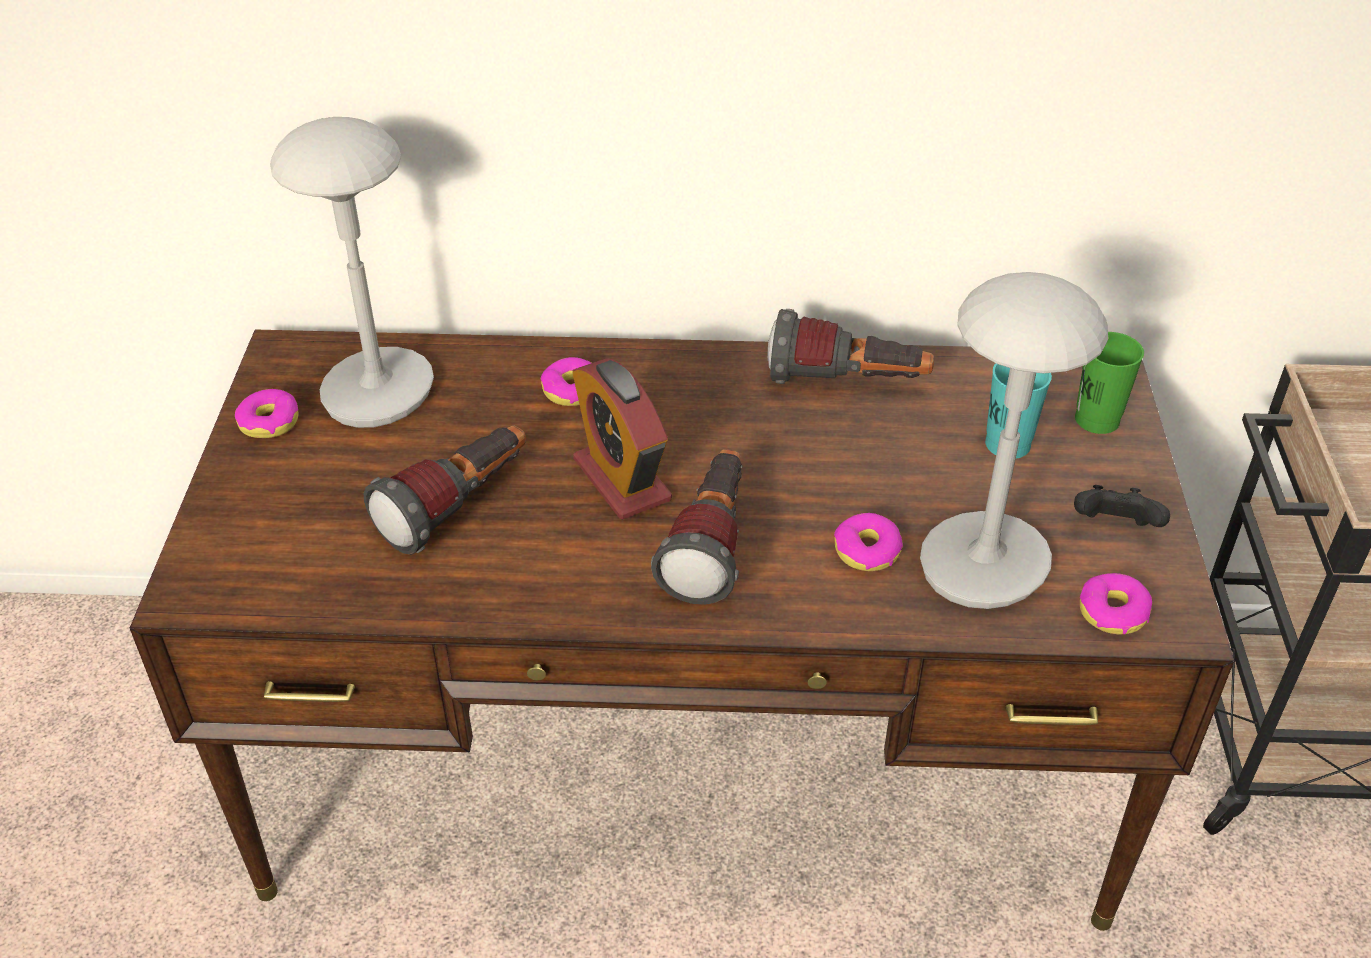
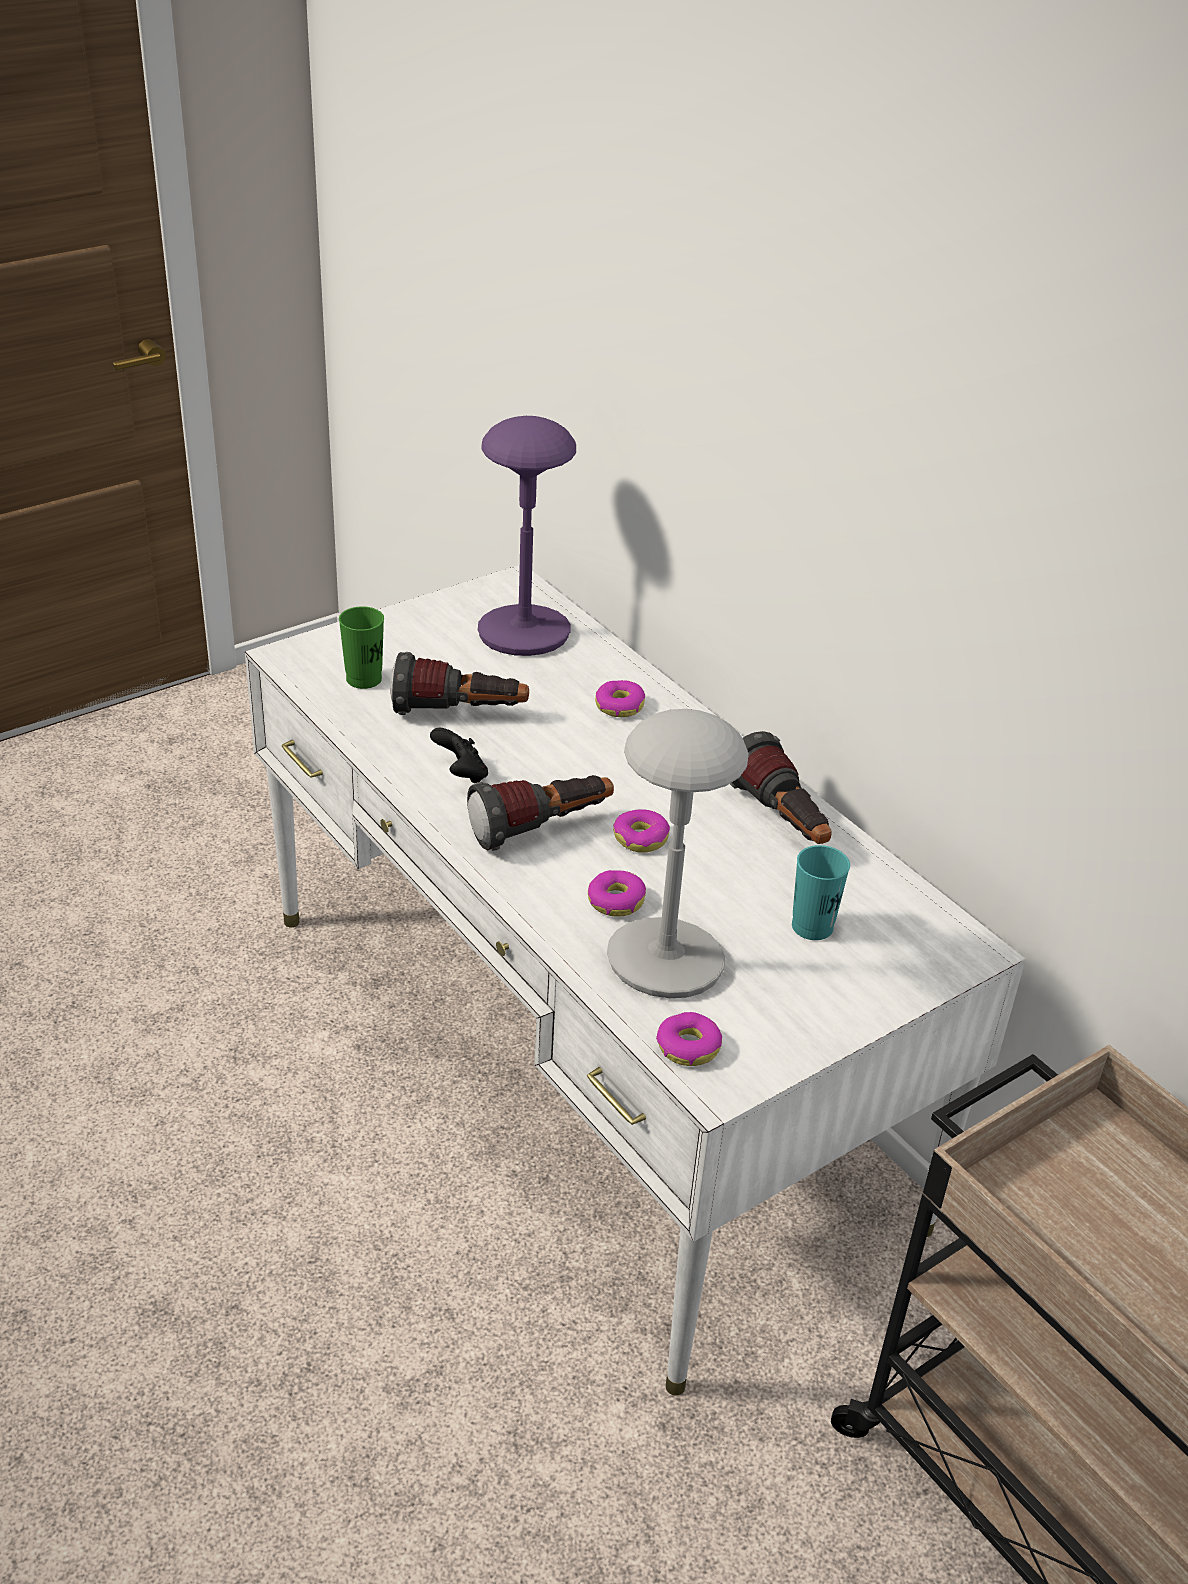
camera: 50 degrees right, 5 degrees down
brown desk [130,329,1234,931] -> white desk [245,565,1026,1395]
donut [235,389,299,438] -> donut moved to [613,810,670,853]
grey table lamp [270,117,434,428] -> purple table lamp [478,416,576,656]
alarm clock [572,358,672,520] -> none
black game controller [1074,485,1170,527] -> black game controller moved to [430,728,488,783]
green cup [1075,332,1144,434] -> green cup moved to [339,606,384,689]

